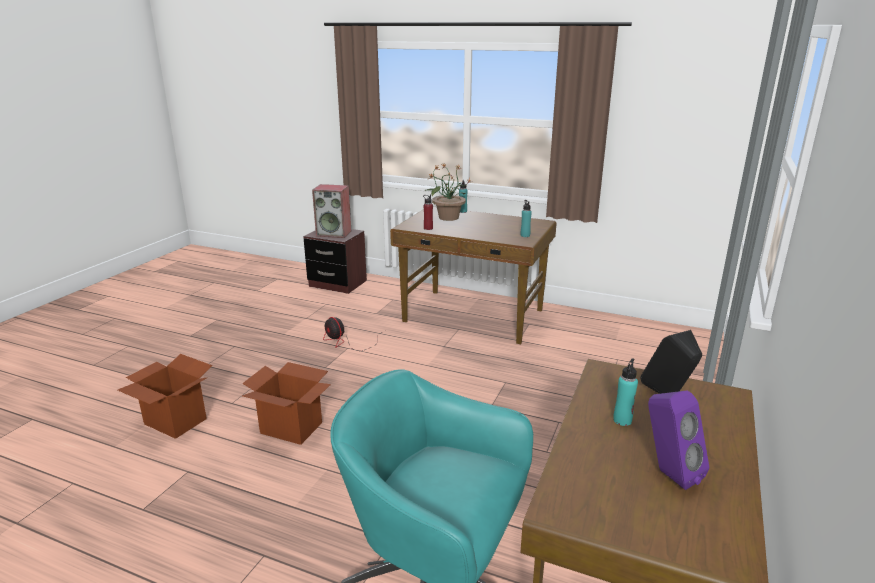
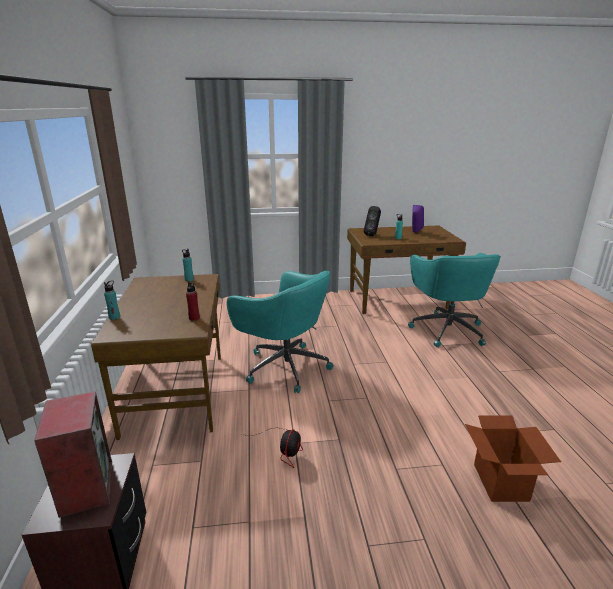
camera: 120 degrees left, 0 degrees up
cardboard box [242,362,331,445] -> none
potted plant [425,164,472,221] -> none
none -> turquoise office chair [227,271,334,393]

